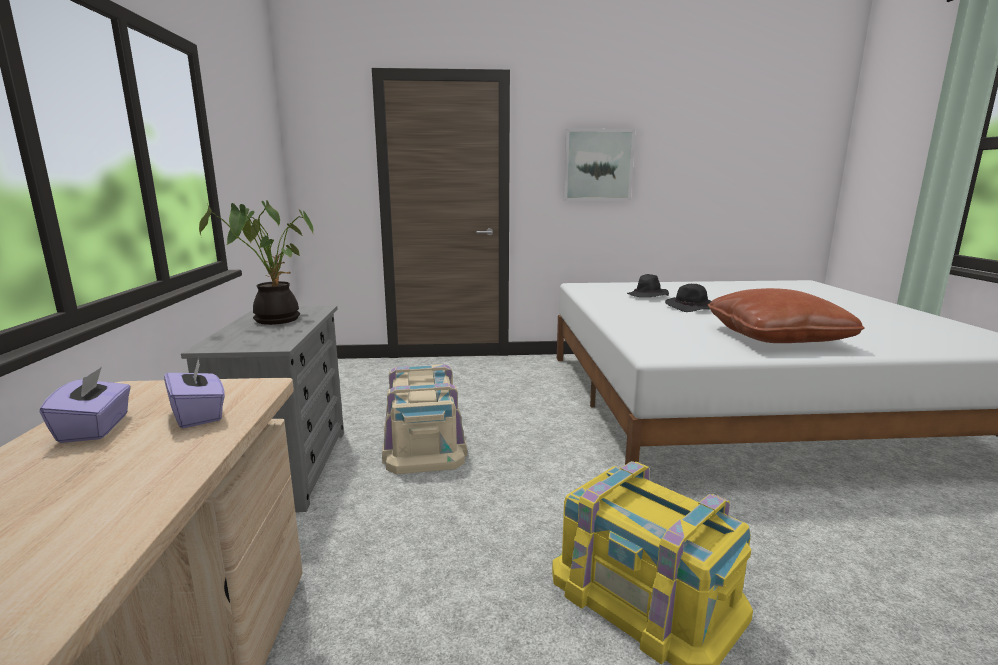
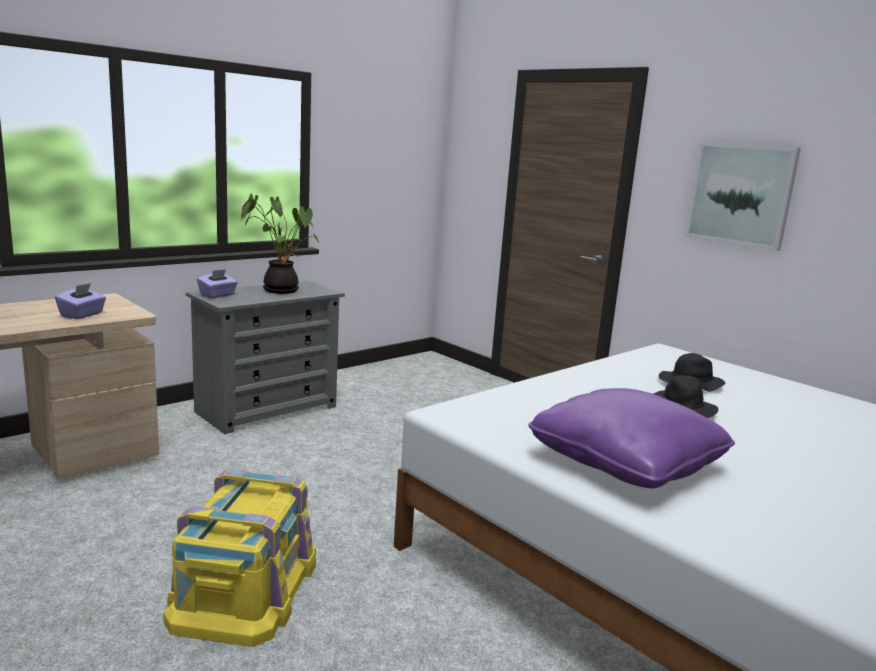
camera: 50 degrees right, 0 degrees up
purple tissue box [40,367,131,443] -> purple tissue box moved to [197,269,238,298]
beige storage box [382,364,467,474] -> none
brown pillow [707,288,865,343] -> purple pillow [528,388,735,488]

